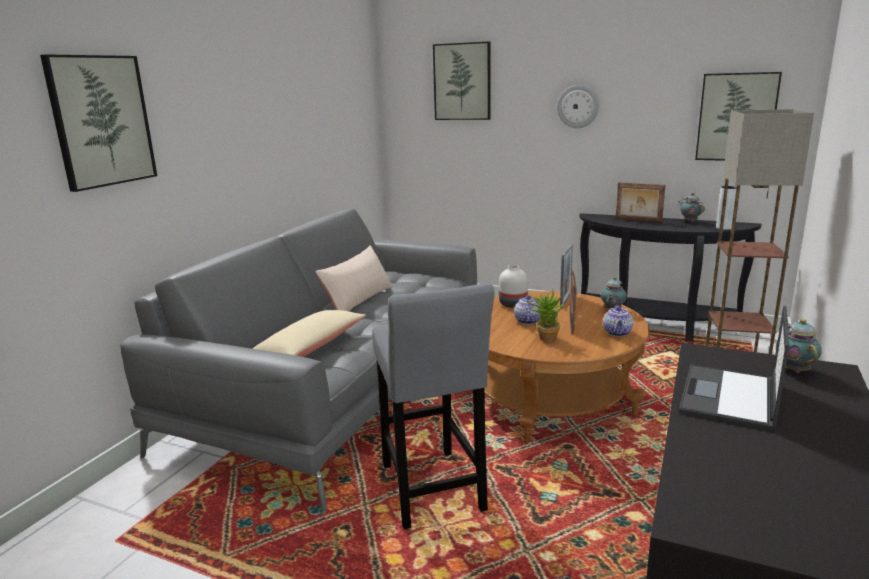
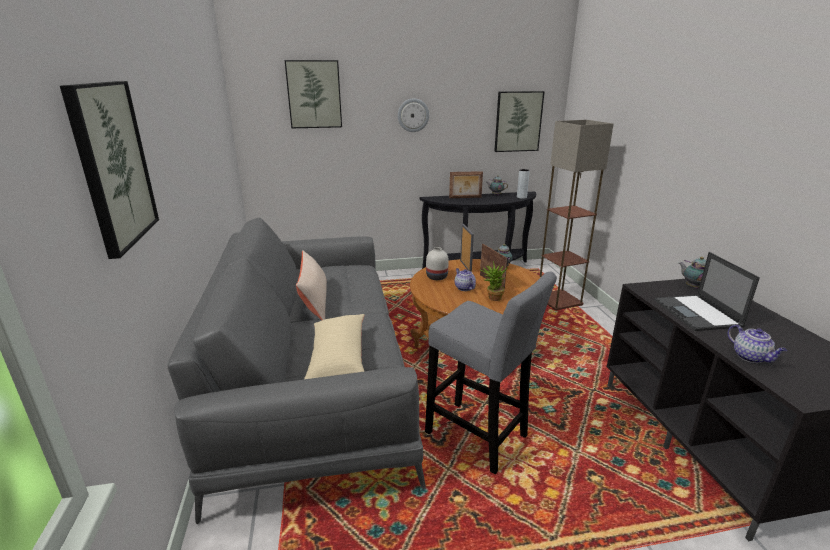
camera: 35 degrees left, 5 degrees up
teapot [603,305,633,337] -> teapot moved to [728,324,787,363]

